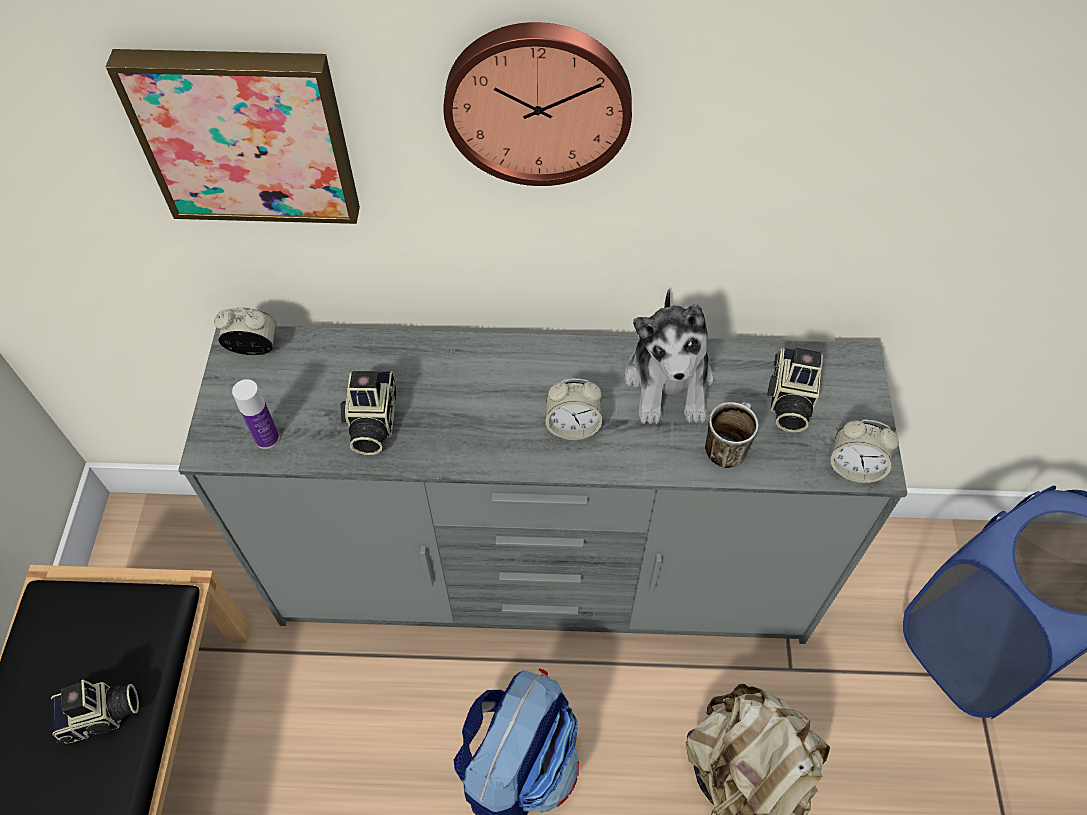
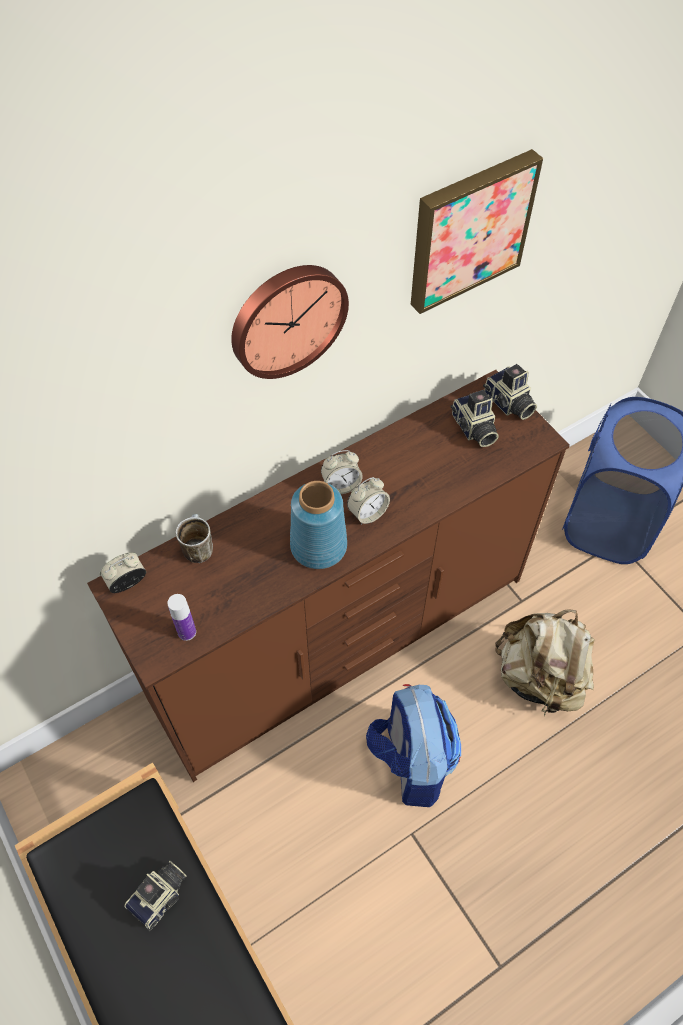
camera: 35 degrees left, 0 degrees up
picture [105,49,360,224] -> picture moved to [411,149,543,314]
grey dresser [178,326,908,644] -> brown dresser [87,370,570,782]
camera [341,371,397,455] -> camera moved to [483,364,537,420]
plush toy [624,289,714,424] -> none
mug [705,402,758,468] -> mug moved to [175,514,213,563]
alarm clock [831,420,899,483] -> alarm clock moved to [321,450,363,494]
none -> blue vase [290,481,347,569]

